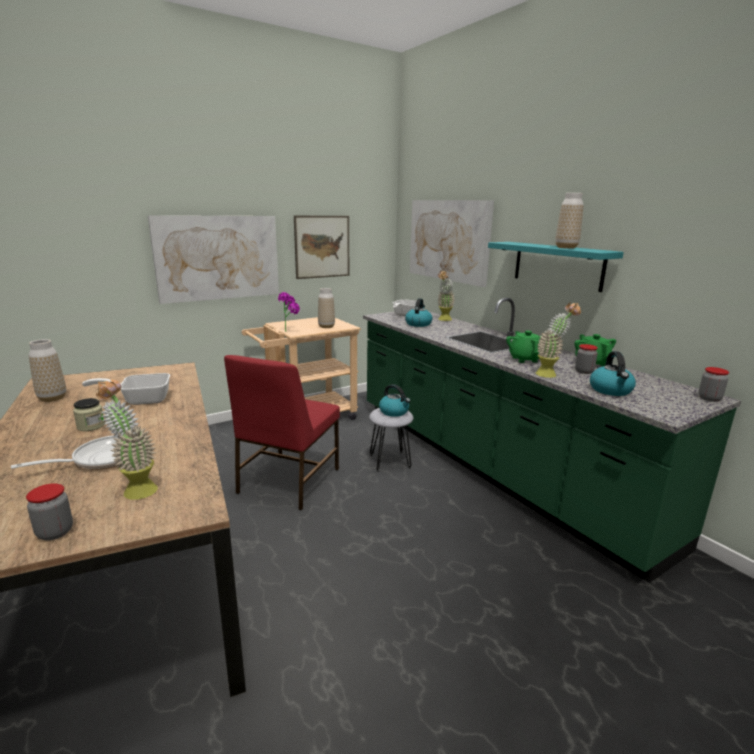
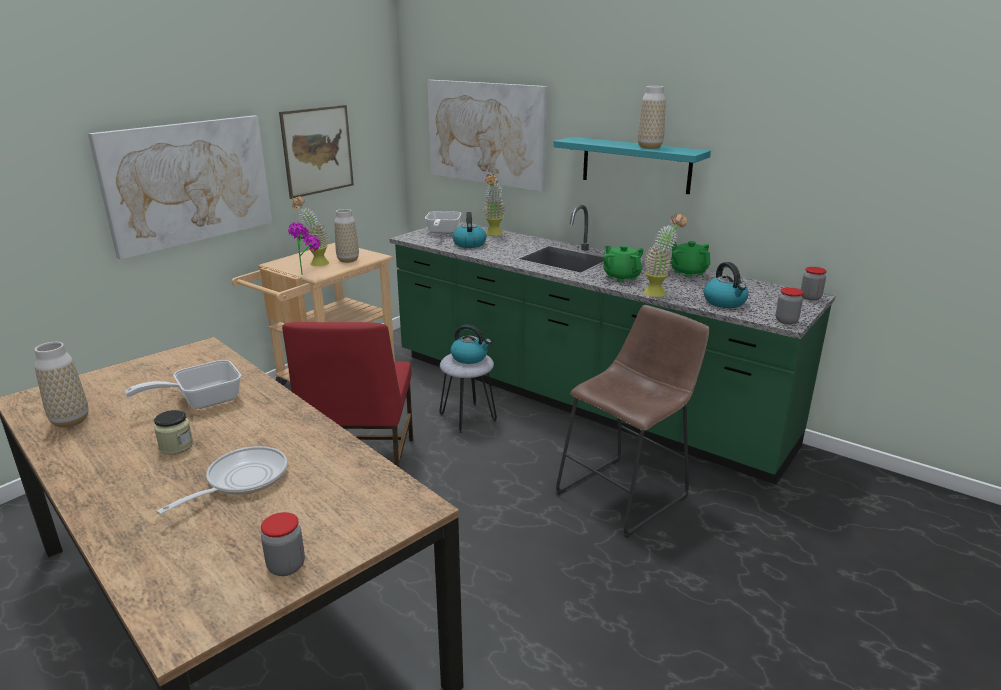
camera: 20 degrees left, 5 degrees up
potted plant [96,380,158,500] -> potted plant moved to [292,196,329,266]
jar [575,344,598,374] -> jar moved to [776,287,803,324]
none -> brown stool [556,305,709,538]

